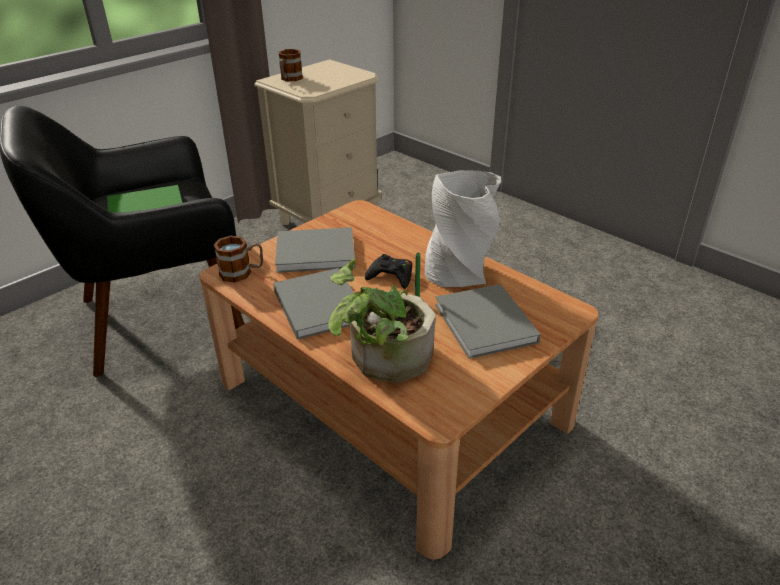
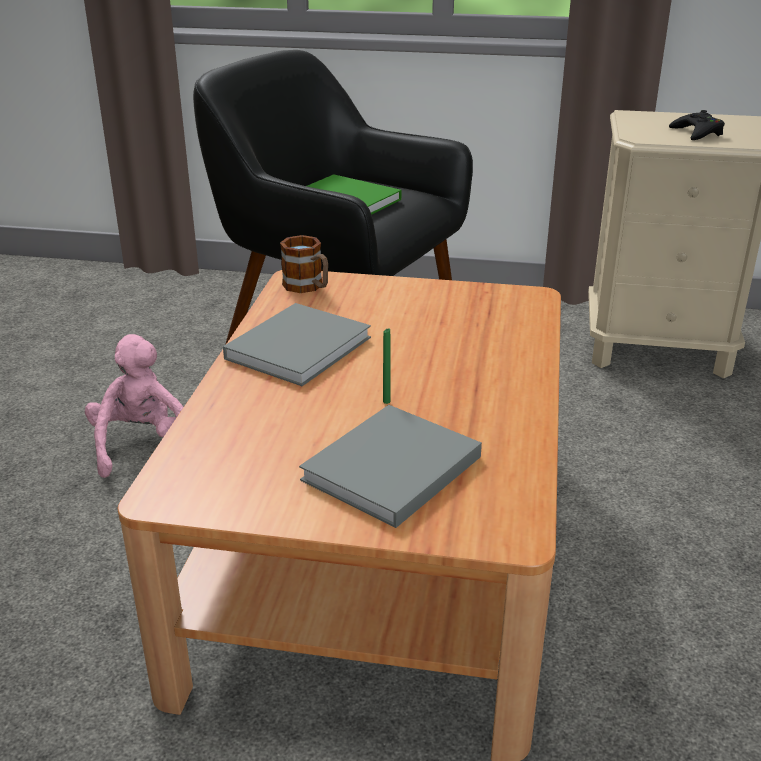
camera: 55 degrees right, 5 degrees down
grey book [275,227,355,273] -> none
mug [279,49,303,81] -> none
potted plant [329,259,436,383] -> none
black game controller [365,254,412,289] -> black game controller moved to [669,110,725,140]
grey vase [425,170,501,287] -> none
none -> pink plush toy [85,334,183,478]

